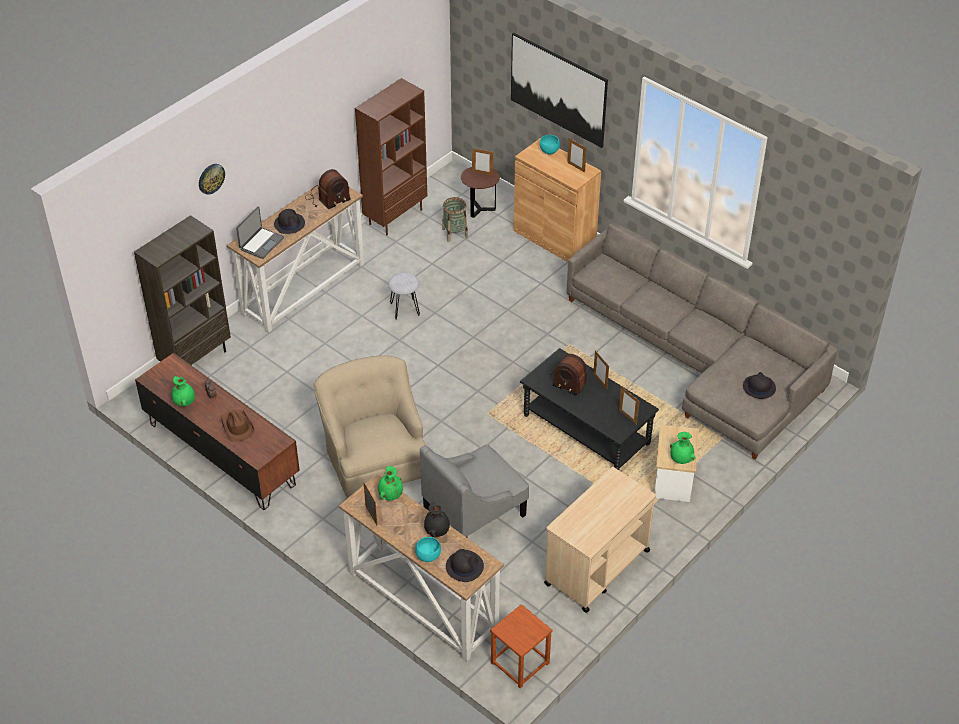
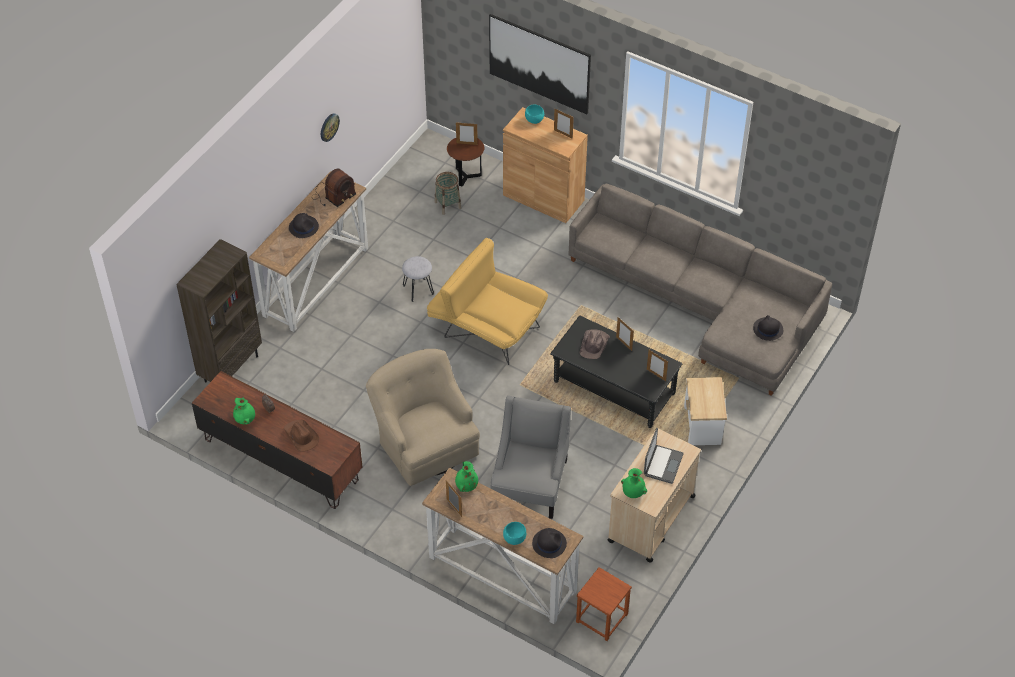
camera: 10 degrees left, 5 degrees up
wall clock [199,164,225,195] -> wall clock moved to [321,113,340,142]
laptop [236,206,284,259] -> laptop moved to [644,428,684,484]
brown bookcase [355,78,427,235] -> none
grey armchair [420,445,529,538] -> grey armchair turned 150 degrees clockwise [491,396,571,519]
black vase [424,502,450,537] -> none
radio [550,354,587,396] -> brown hat [580,330,610,359]
green vase [670,432,696,464] -> green vase moved to [621,468,647,498]
none -> yellow armchair [427,238,548,365]

